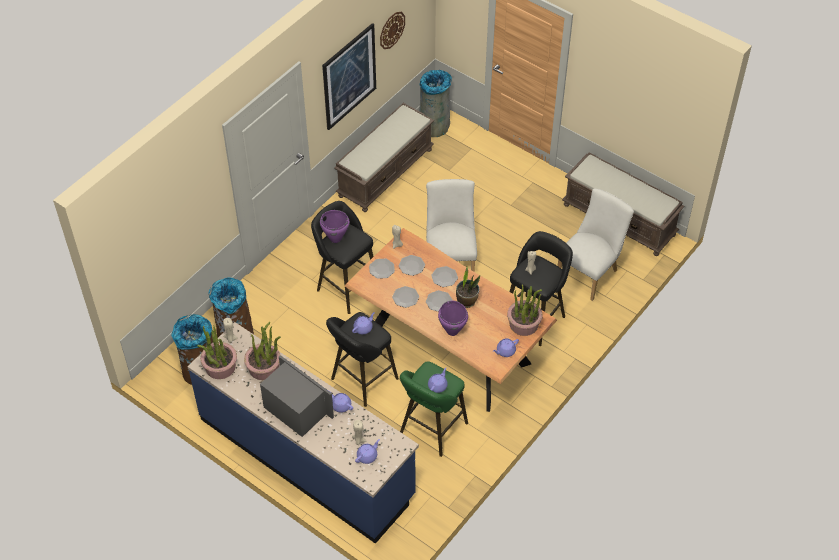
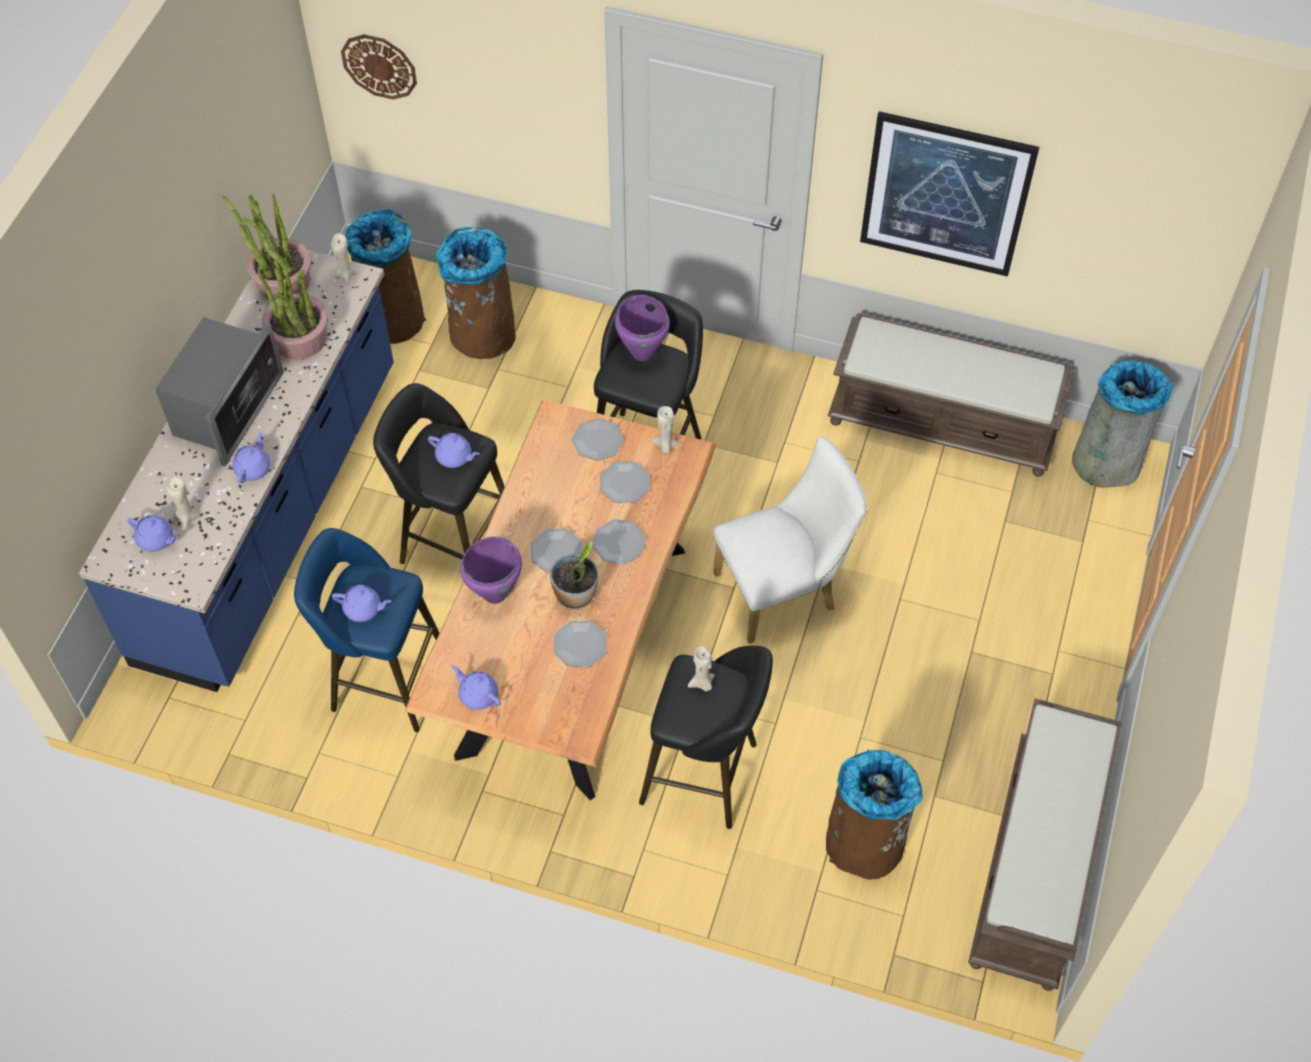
camera: 70 degrees right, 5 degrees up
wall clock [380,12,405,49] -> wall clock moved to [341,34,417,100]
plate [392,286,419,308] -> plate moved to [554,621,607,667]
green stool [400,361,468,457] -> blue stool [294,528,439,732]
potted plant [507,285,543,336] -> none
white chair [558,189,634,301] -> brown trash can [826,750,923,880]

